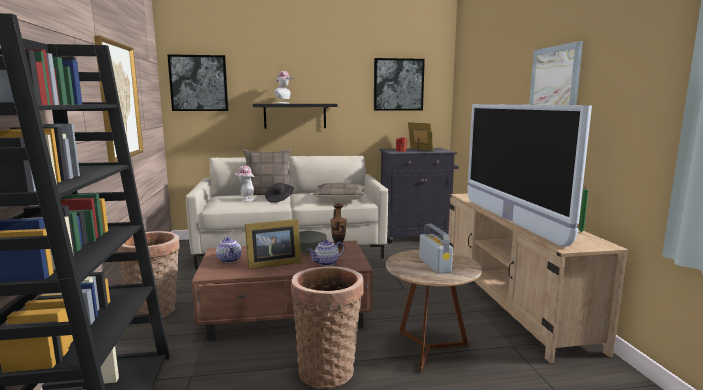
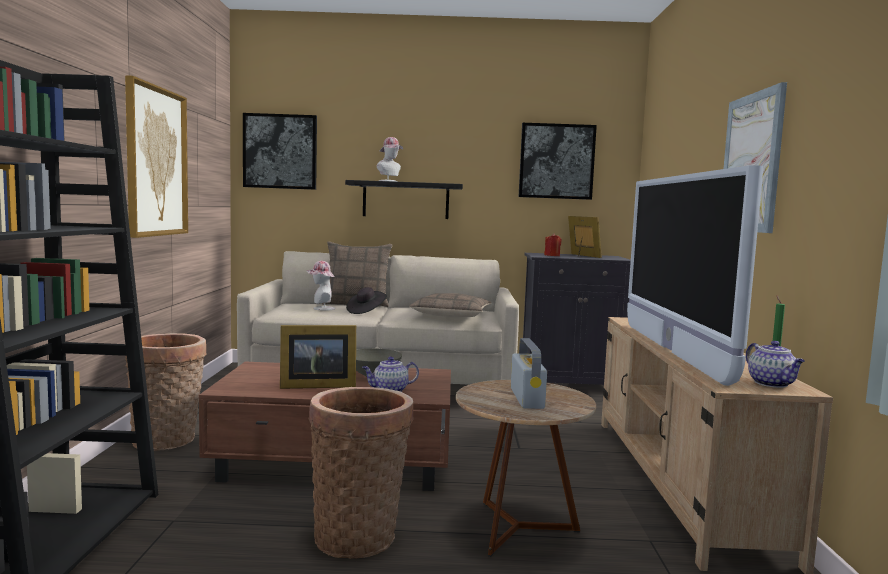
camera: 10 degrees right, 5 degrees down
teapot [216,237,242,263] -> teapot moved to [746,341,805,388]
vase [331,204,347,249] -> none

